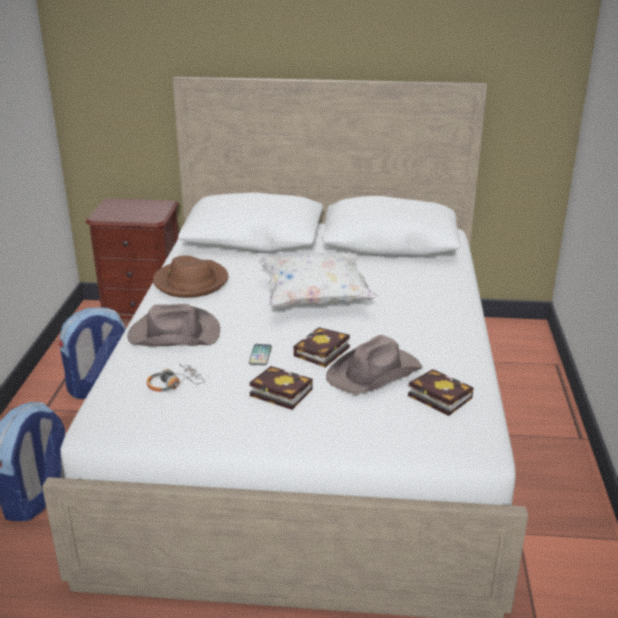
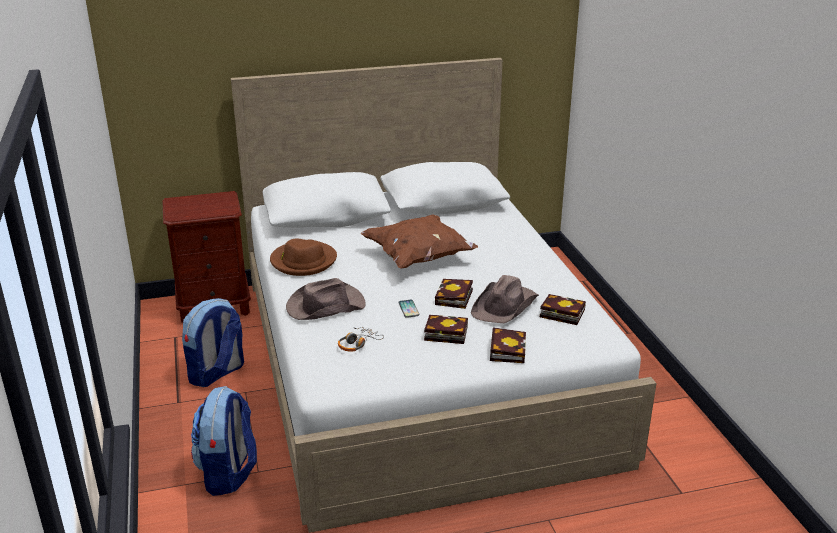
camera: 20 degrees left, 0 degrees up
white pillow [258,252,378,307] -> brown pillow [361,214,478,269]
none -> book [490,327,526,363]

